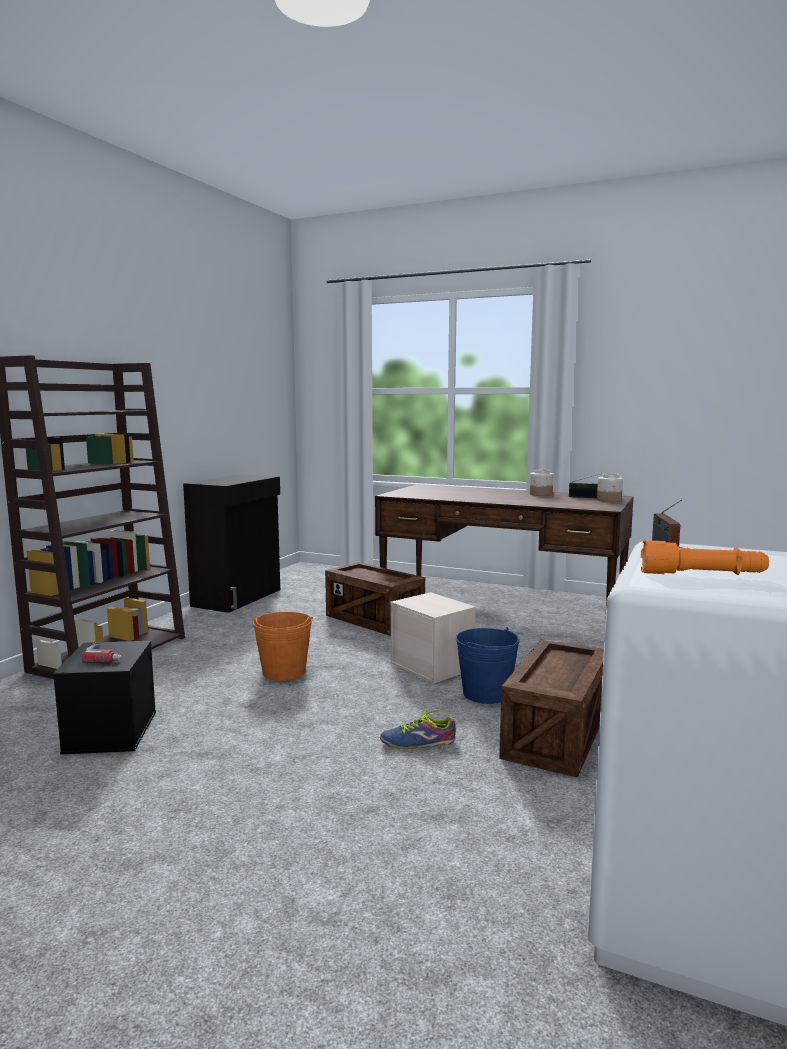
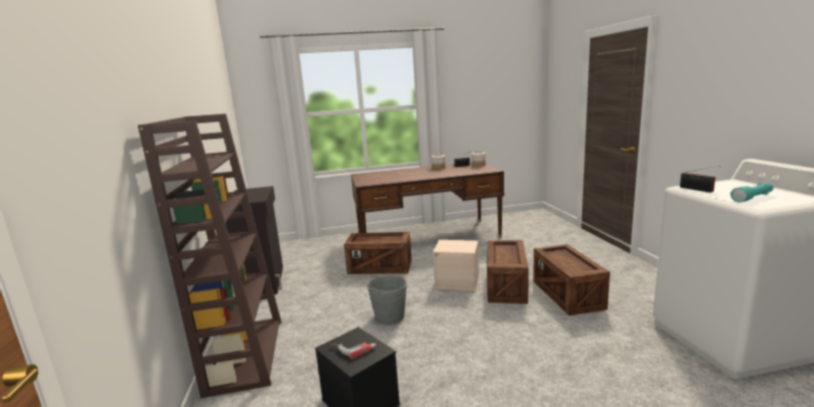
camera: 35 degrees left, 5 degrees up
orange bucket [252,612,313,681] -> grey bucket [367,275,407,325]
shoe [380,709,456,749] -> none
blue bucket [456,627,520,704] -> crate [487,240,529,304]
orange flashlight [641,540,769,575] -> turquoise flashlight [730,183,773,202]

